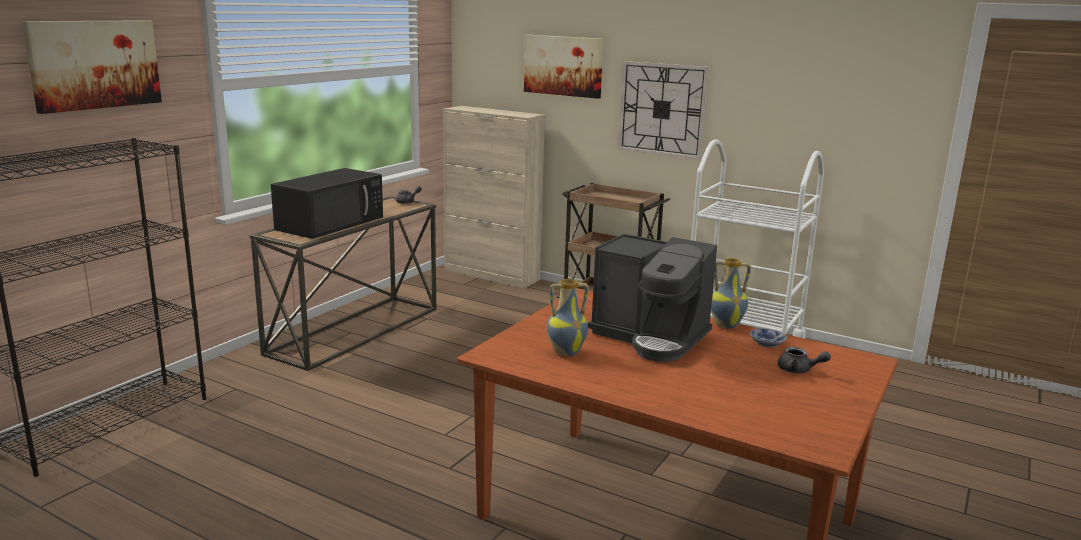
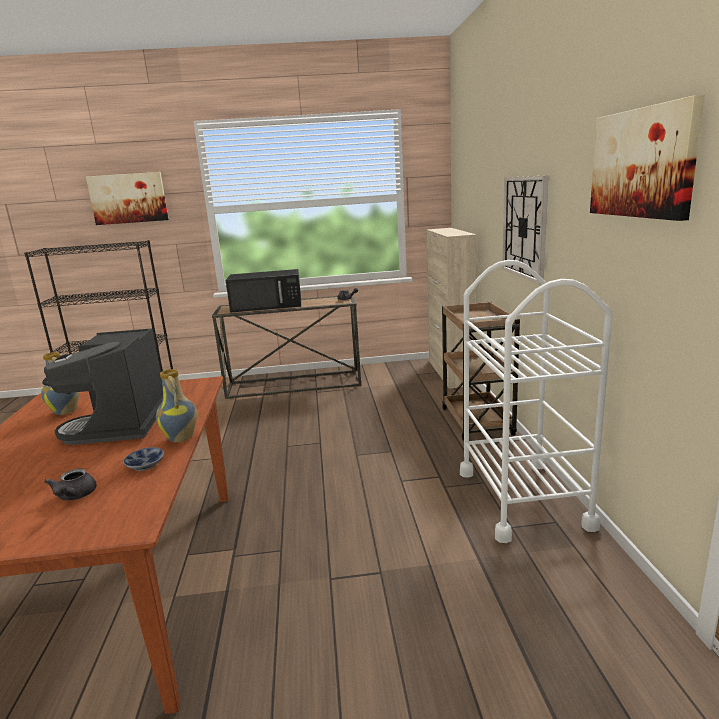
camera: 55 degrees right, 0 degrees up
picture [524,35,604,99] -> picture moved to [590,95,705,221]

